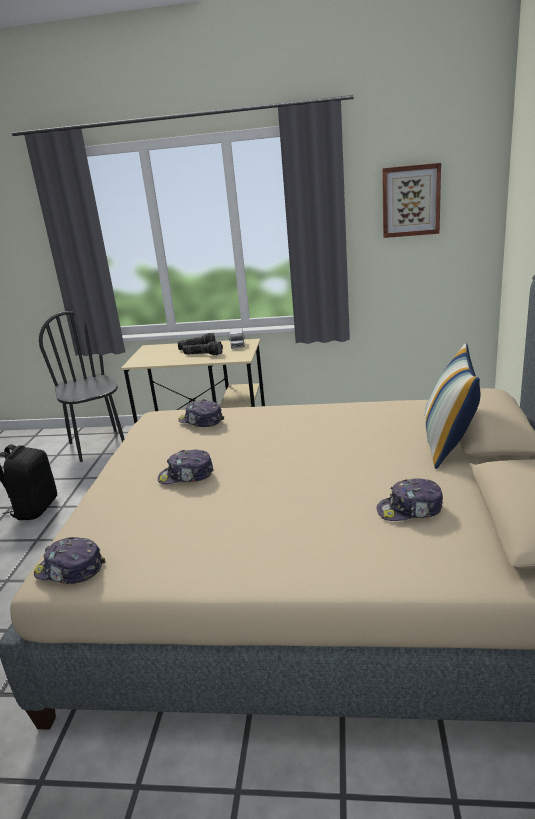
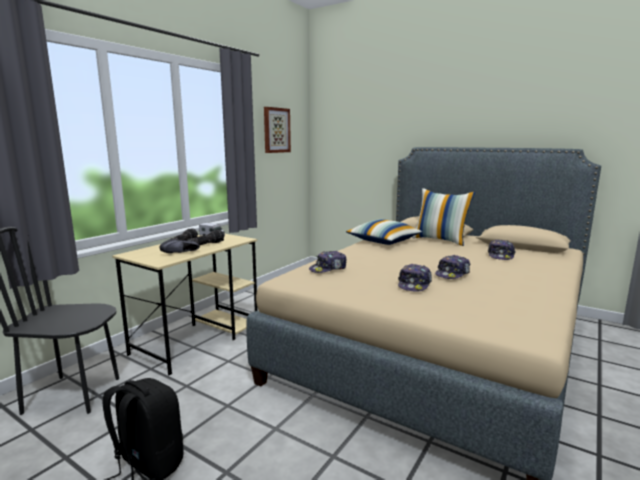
camera: 65 degrees left, 10 degrees down
cap [33,537,105,584] -> cap moved to [435,255,470,279]
none -> black shoe [160,239,200,253]
none -> pillow [346,219,422,245]

